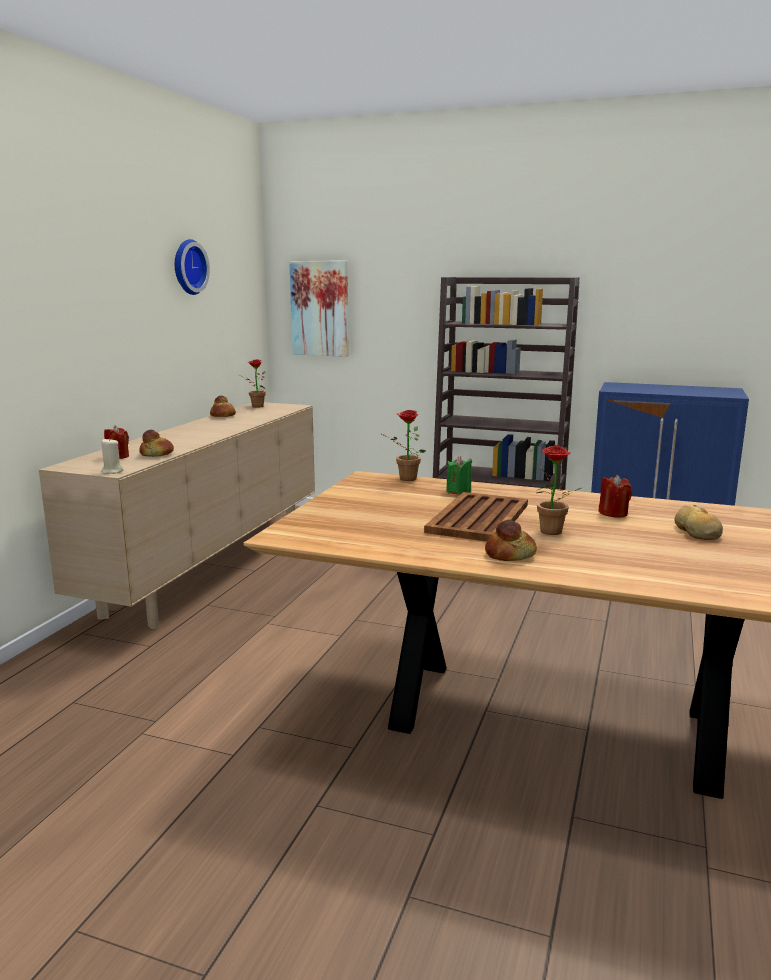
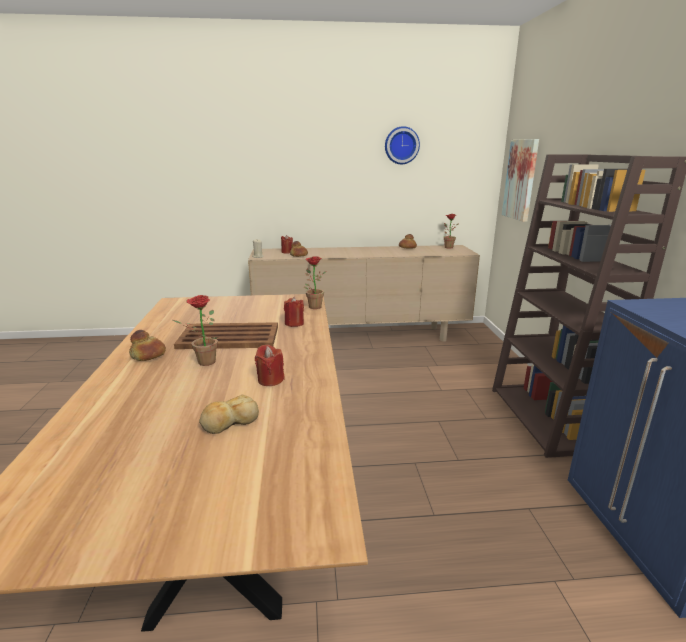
camera: 65 degrees right, 5 degrees up
green candle [446,455,472,494] -> red candle [284,297,304,327]

